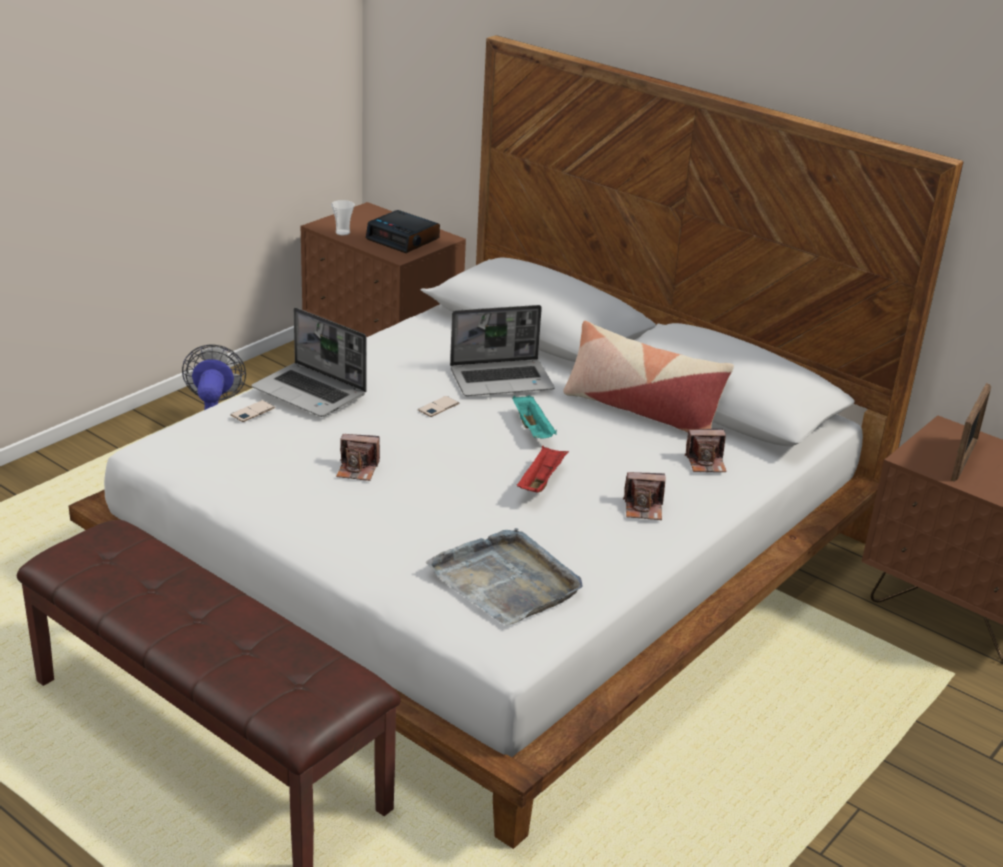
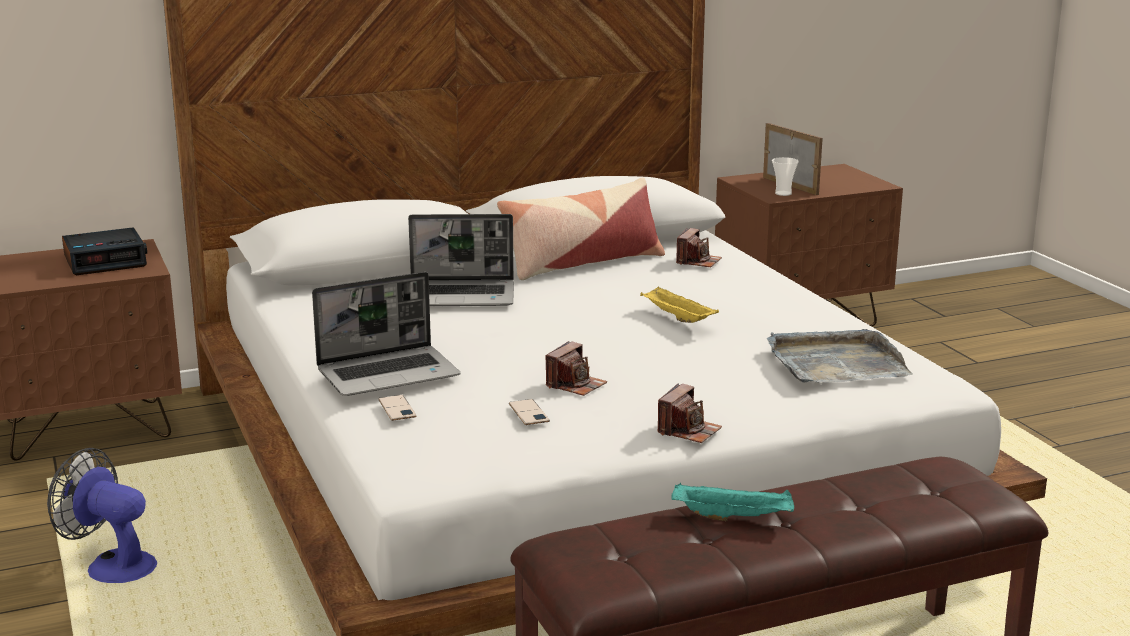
camera: 60 degrees left, 10 degrees down
cup [331,200,355,236] -> cup moved to [772,157,799,196]
phone [418,396,459,417] -> phone moved to [509,399,550,425]
laptop [450,305,554,396] -> laptop turned 75 degrees clockwise [408,214,514,306]
turquoise tray [512,396,557,438] -> turquoise tray moved to [671,483,794,521]
red tray [517,446,569,493] -> yellow tray [640,286,719,323]
camera [623,472,665,520] -> camera moved to [657,383,722,443]

